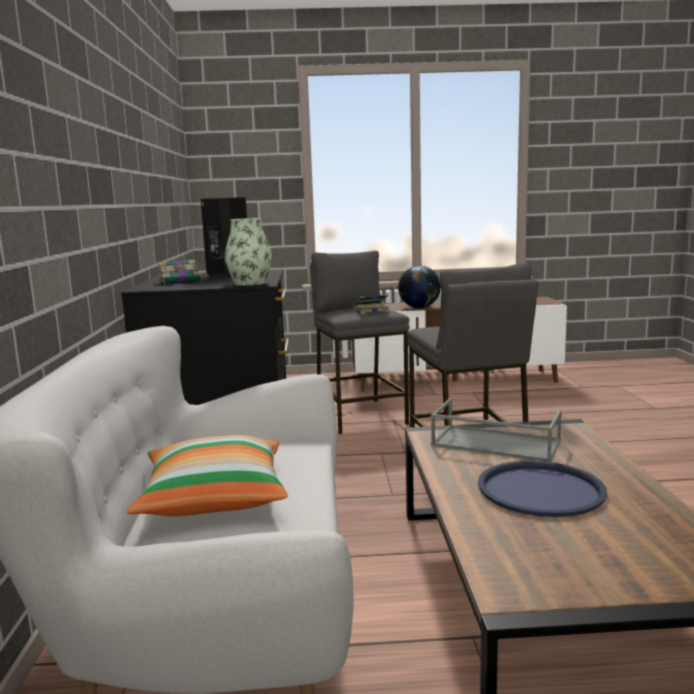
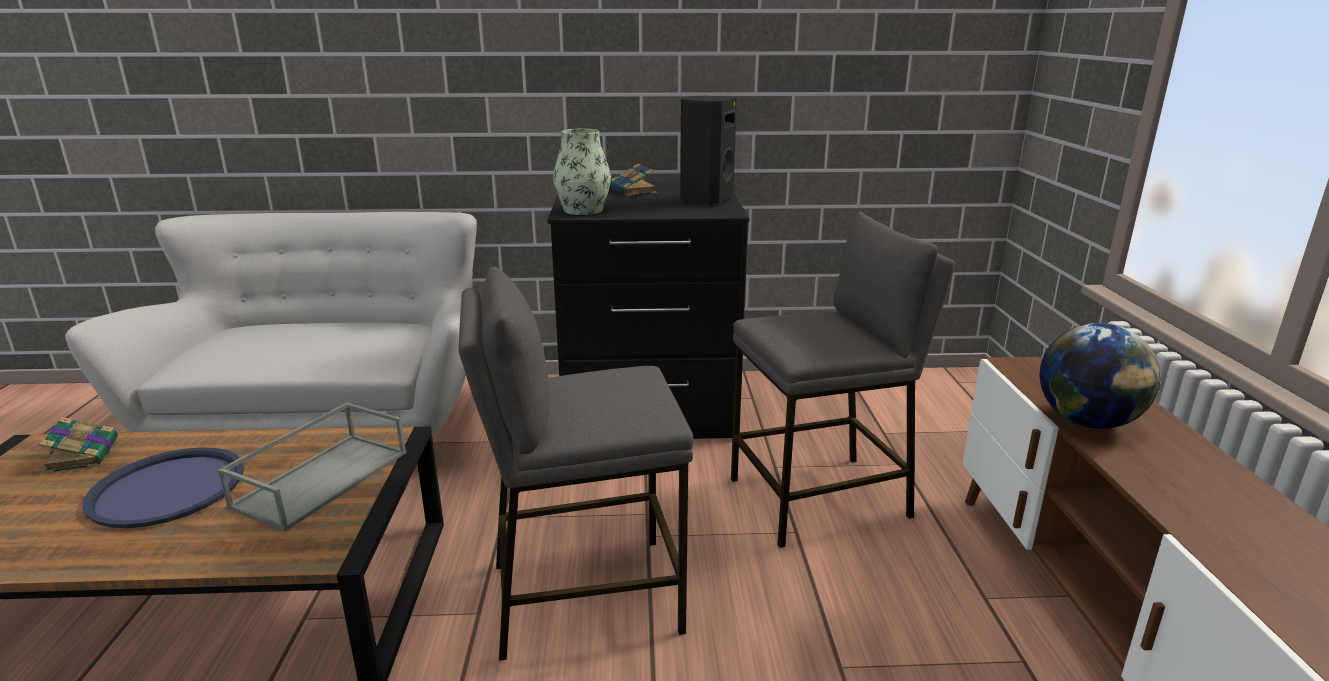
camera: 90 degrees right, 10 degrees up
pillow [127,435,288,516] -> none
book [350,294,389,314] -> book moved to [39,417,118,474]

